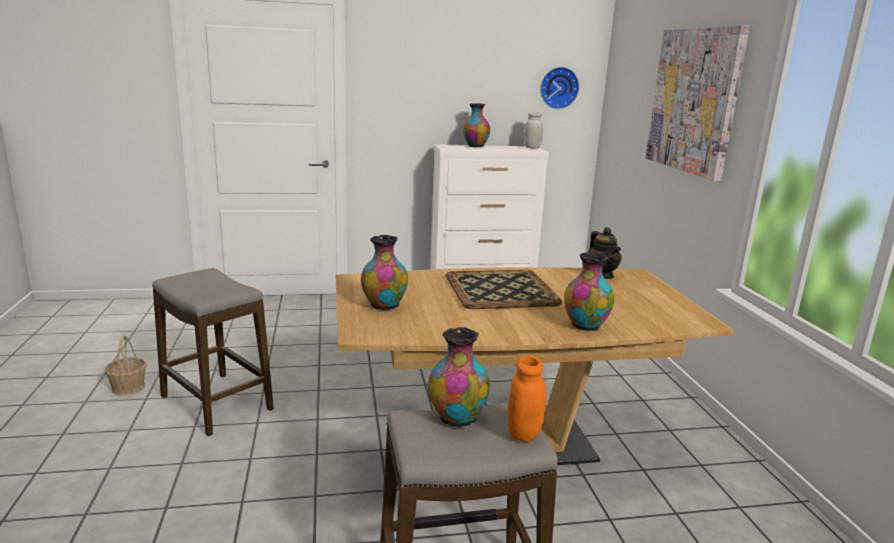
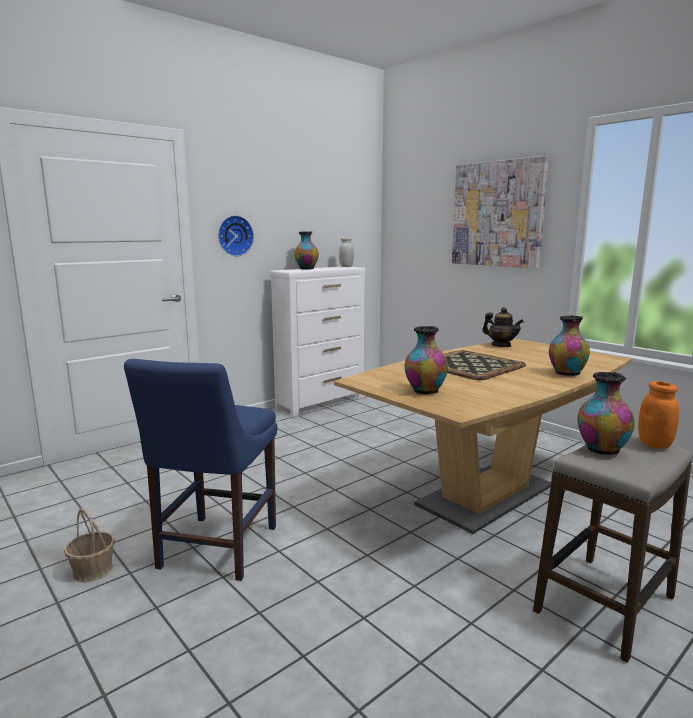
camera: 30 degrees left, 5 degrees down
stool [152,268,274,436] -> blue chair [124,359,277,581]
wall clock [540,67,579,109] -> wall clock moved to [218,215,254,256]

